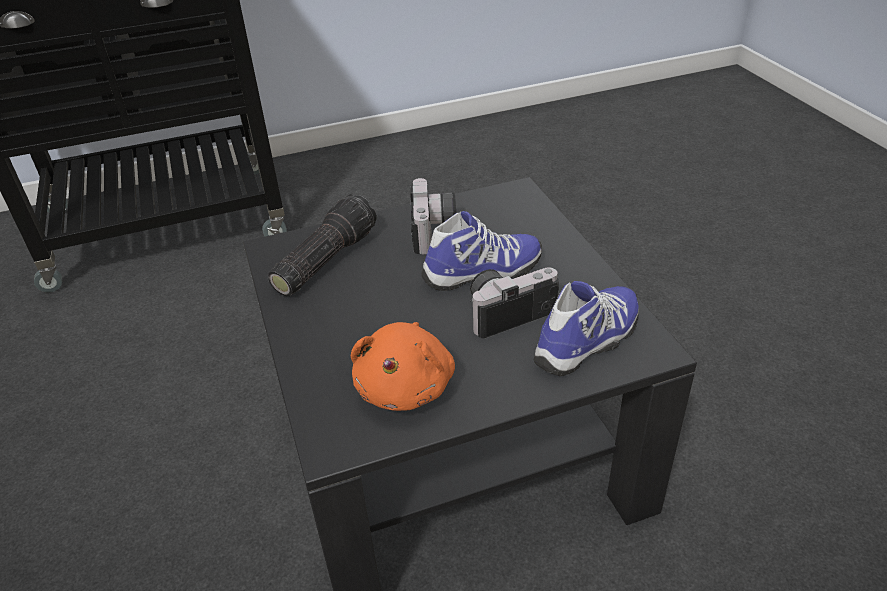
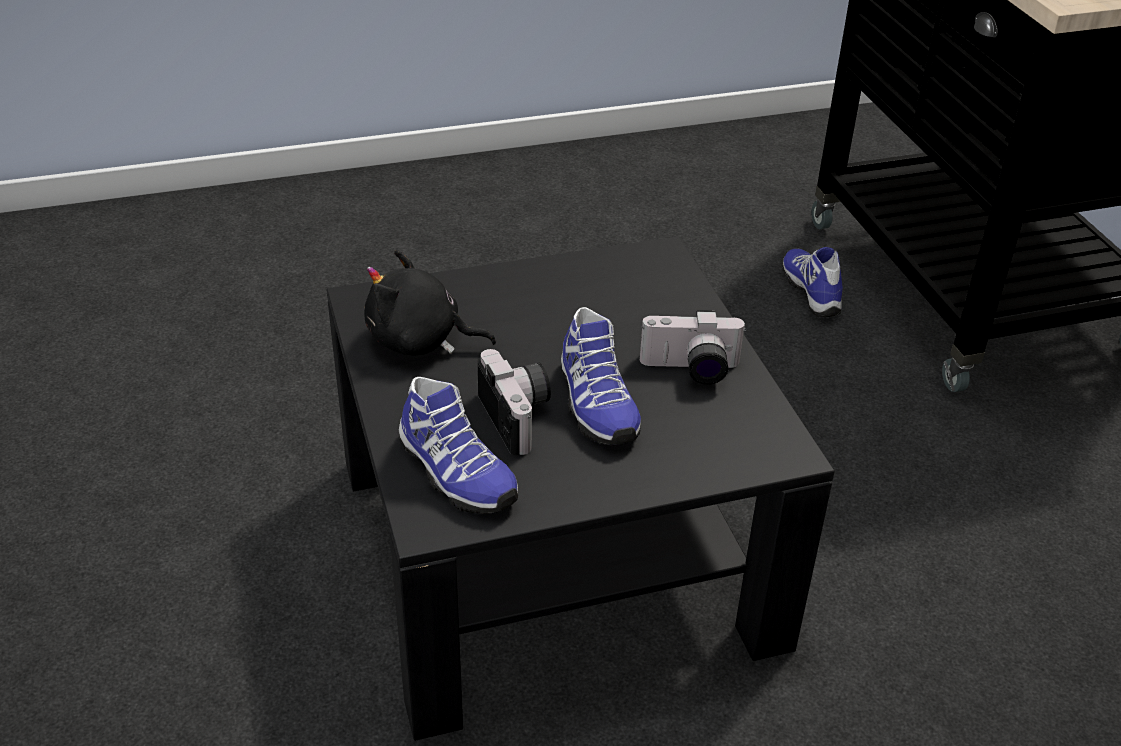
camera: 90 degrees right, 0 degrees up
flashlight [267,194,377,297] -> none
orange plush toy [351,322,455,411] -> black plush toy [364,249,496,356]
none -> shoe [782,247,843,318]

